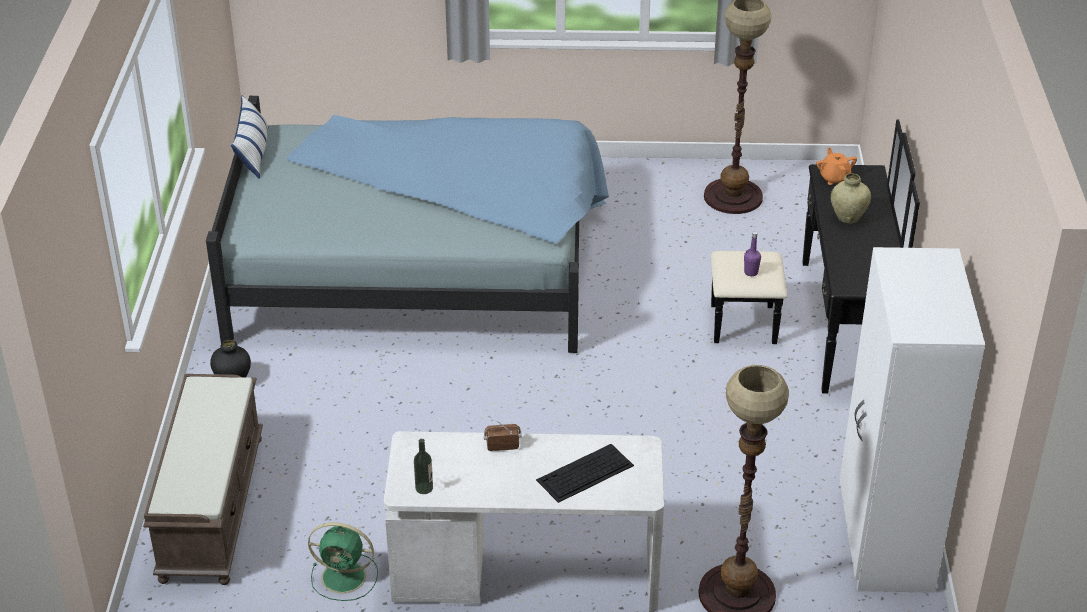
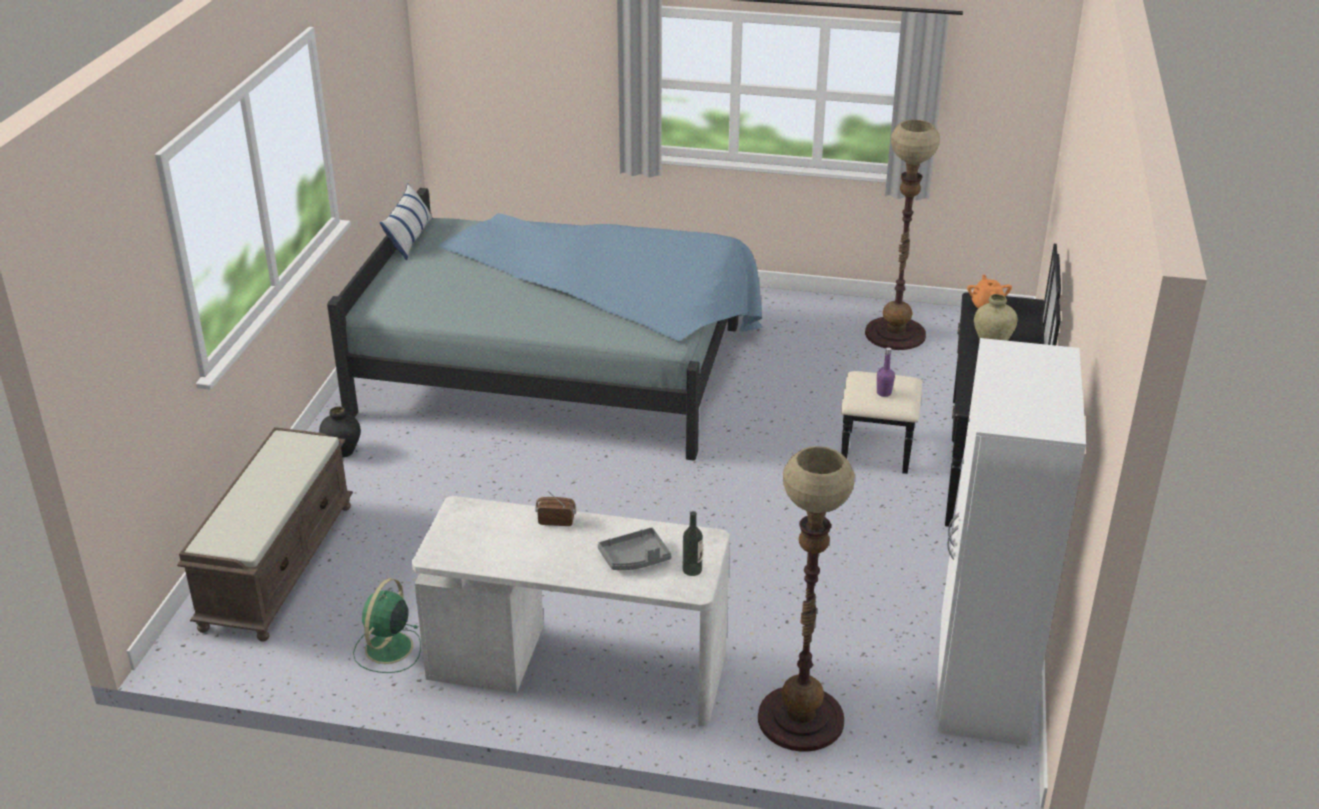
camera: 10 degrees right, 5 degrees down
green fan [308,522,378,601] -> green fan turned 90 degrees clockwise [353,578,421,673]
bottle [414,439,433,494] -> bottle moved to [683,511,703,576]
keyboard [536,444,634,503] -> grey tray [598,527,672,570]

